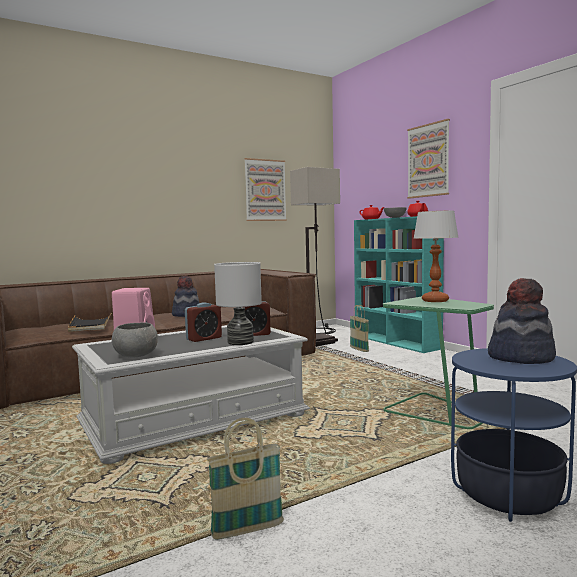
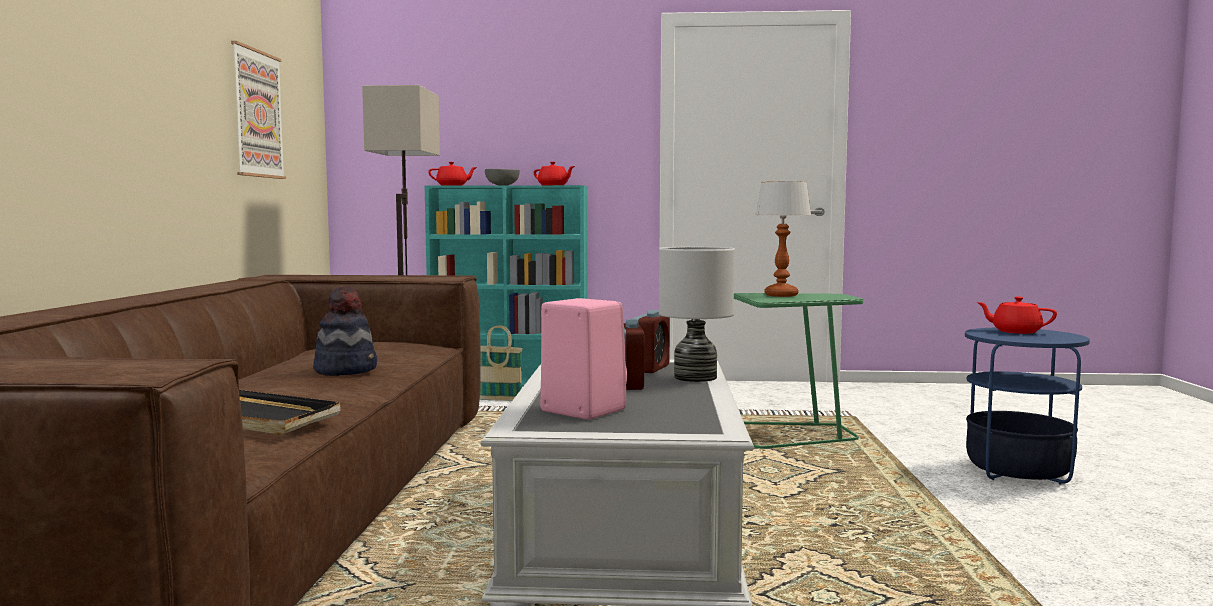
camera: 55 degrees left, 0 degrees up
grey bowl [112,322,158,358] -> none
basket [207,418,284,540] -> none
picture [407,119,450,199] -> none
hat [488,278,556,364] -> red teapot [976,297,1057,334]

